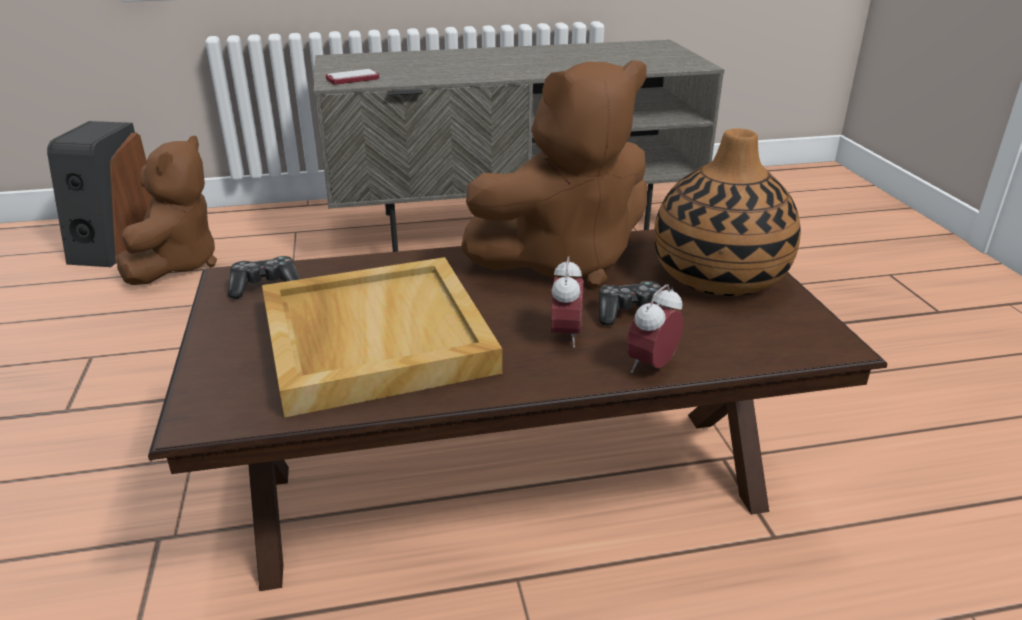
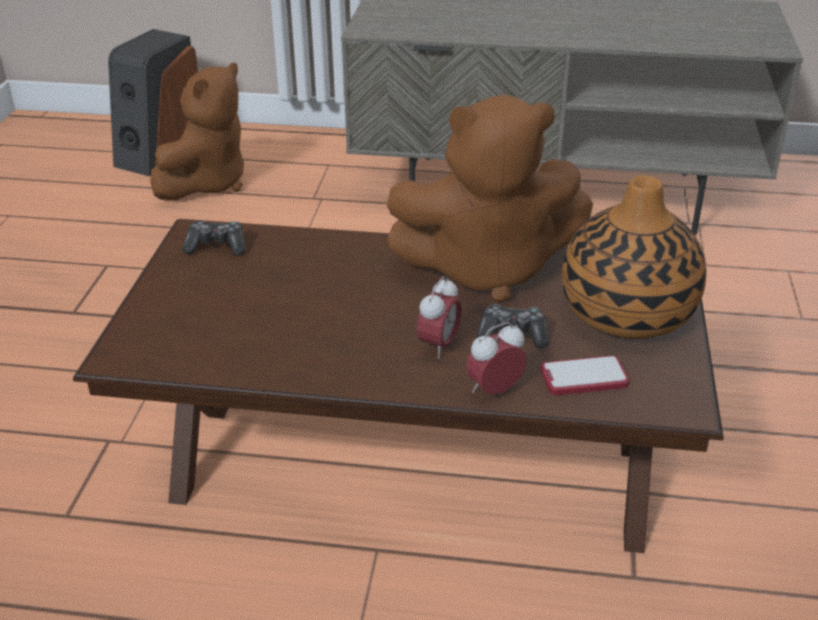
camera: 20 degrees right, 5 degrees up
beige tray [262,257,502,418] -> none
phone [326,69,379,85] -> phone moved to [541,356,629,395]

